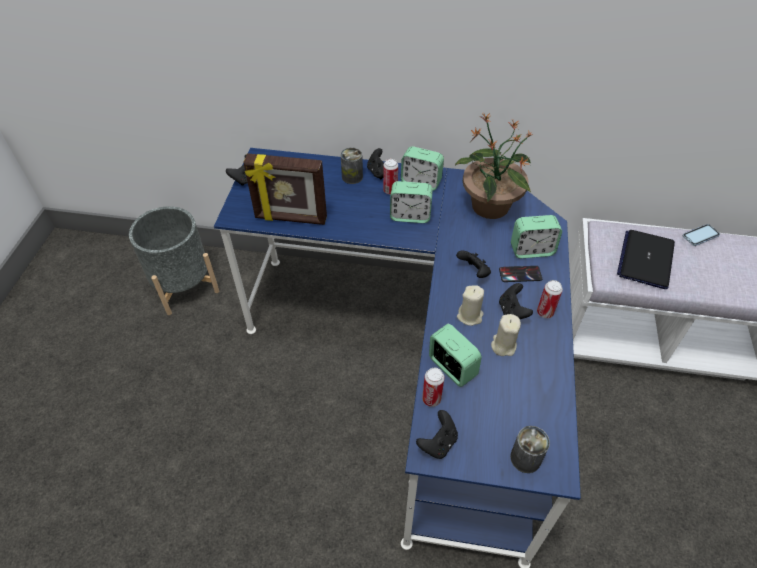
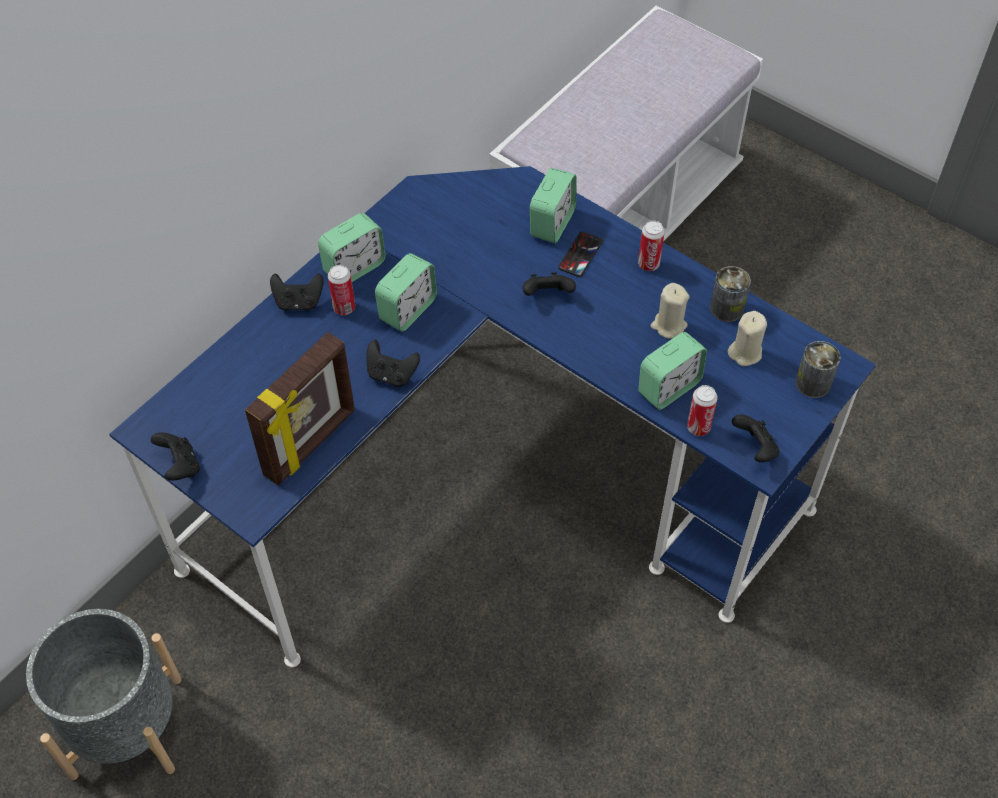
camera: 60 degrees left, 5 degrees up
can [341,148,363,184] -> can moved to [710,266,751,322]
alarm clock [429,324,482,387] -> alarm clock turned 150 degrees clockwise [638,332,707,410]
potted plant [455,113,533,219] -> none
beige candle [457,285,484,326] -> beige candle moved to [728,311,767,366]
black game controller [499,283,533,319] -> black game controller moved to [366,340,420,387]
laptop [617,230,675,289] -> none
phone [683,224,720,246] -> none

